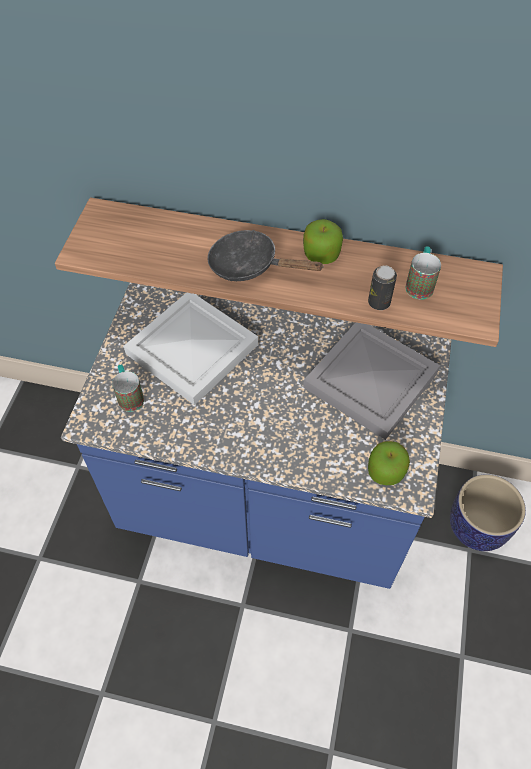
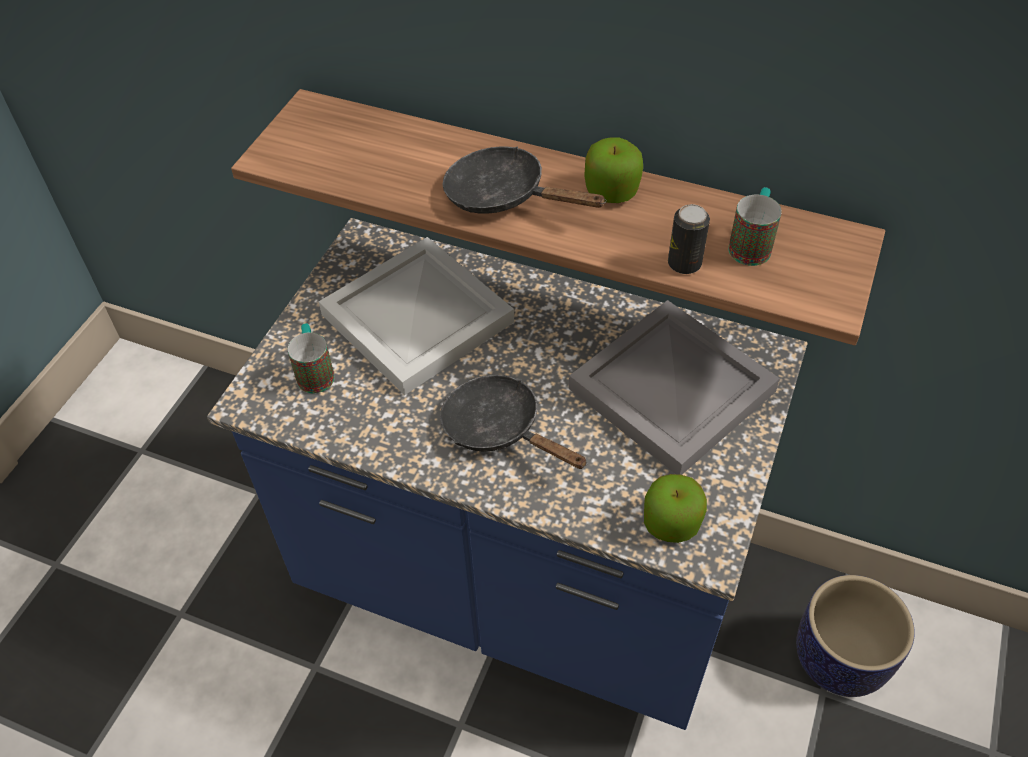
camera: 10 degrees right, 5 degrees down
none -> black frying pan [440,375,587,469]

